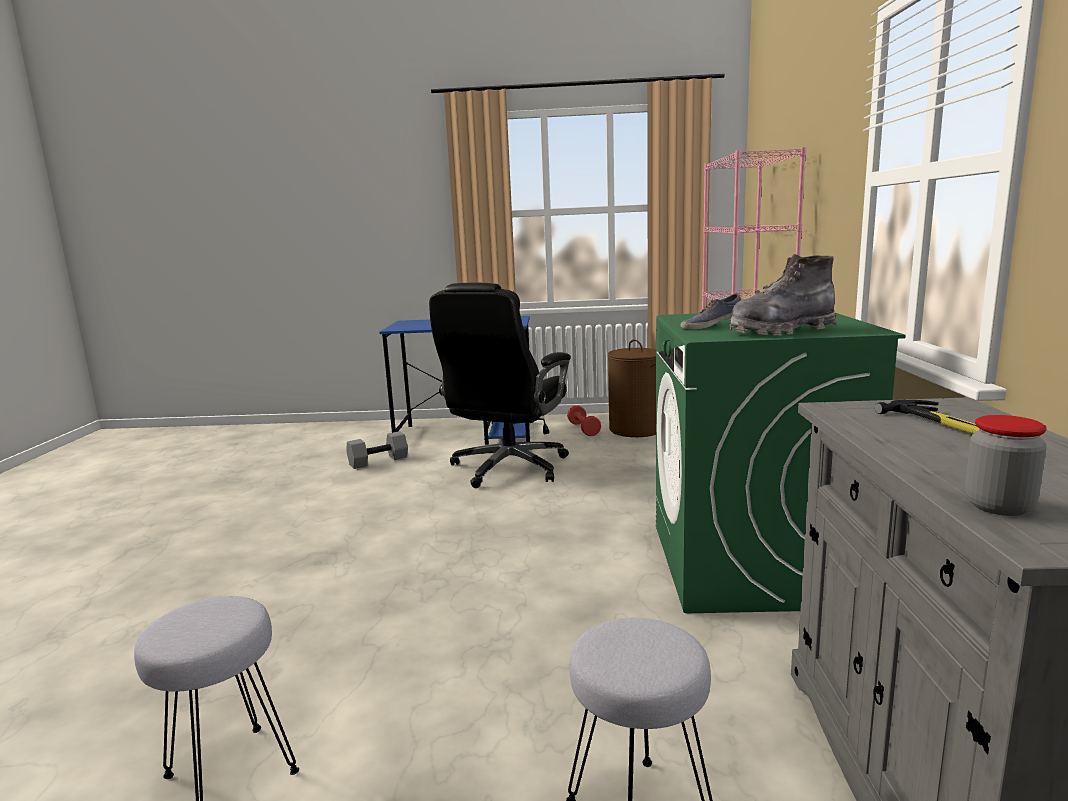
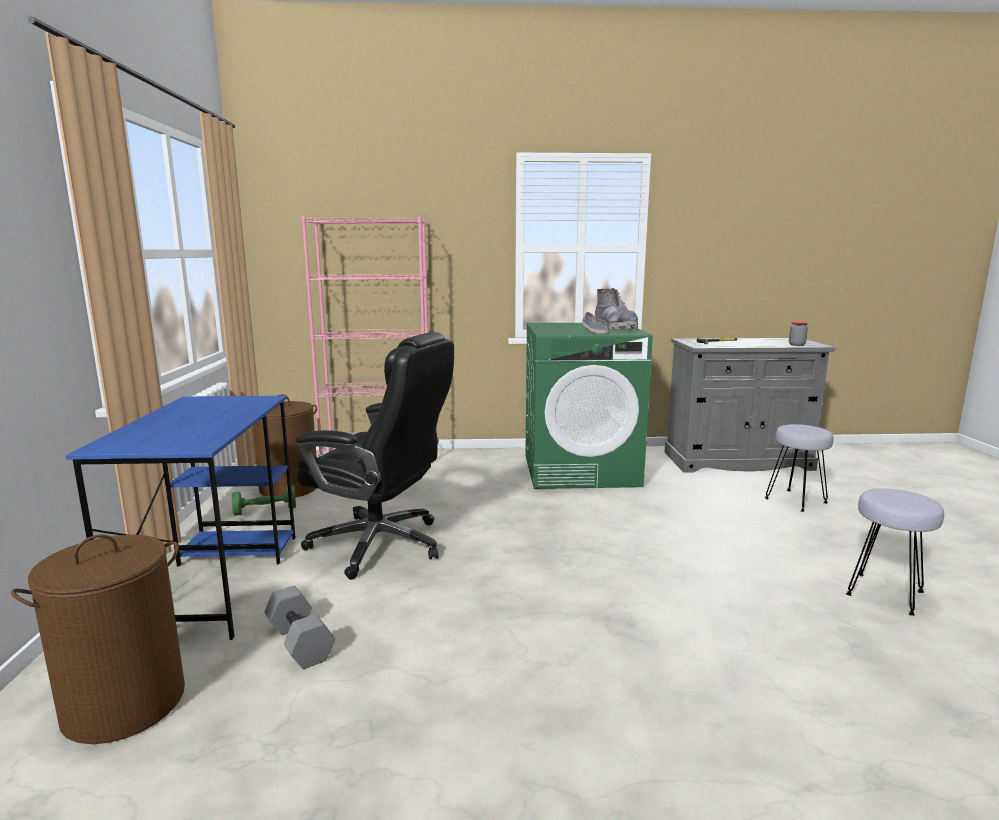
camera: 95 degrees left, 0 degrees up
red dumbbell [567,405,601,436] -> green dumbbell [232,486,296,516]
none -> brown laundry basket [11,534,185,744]

